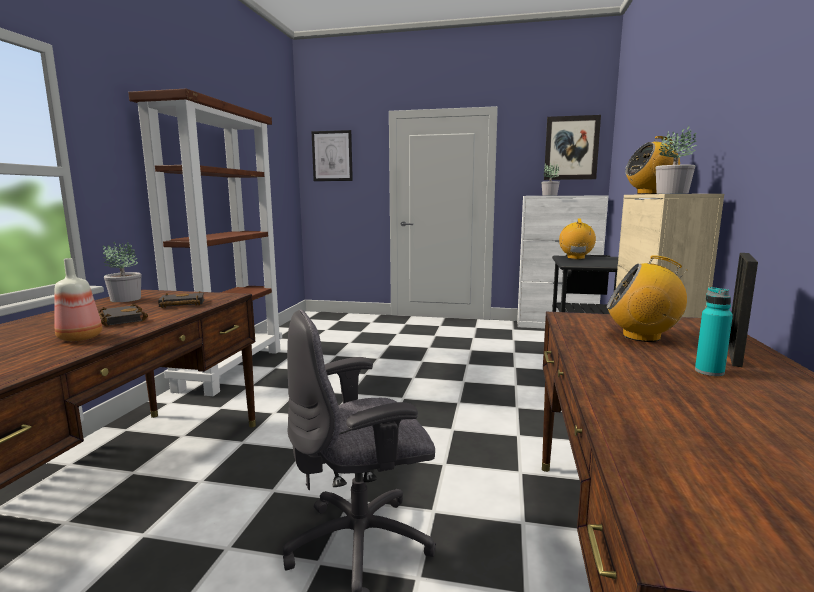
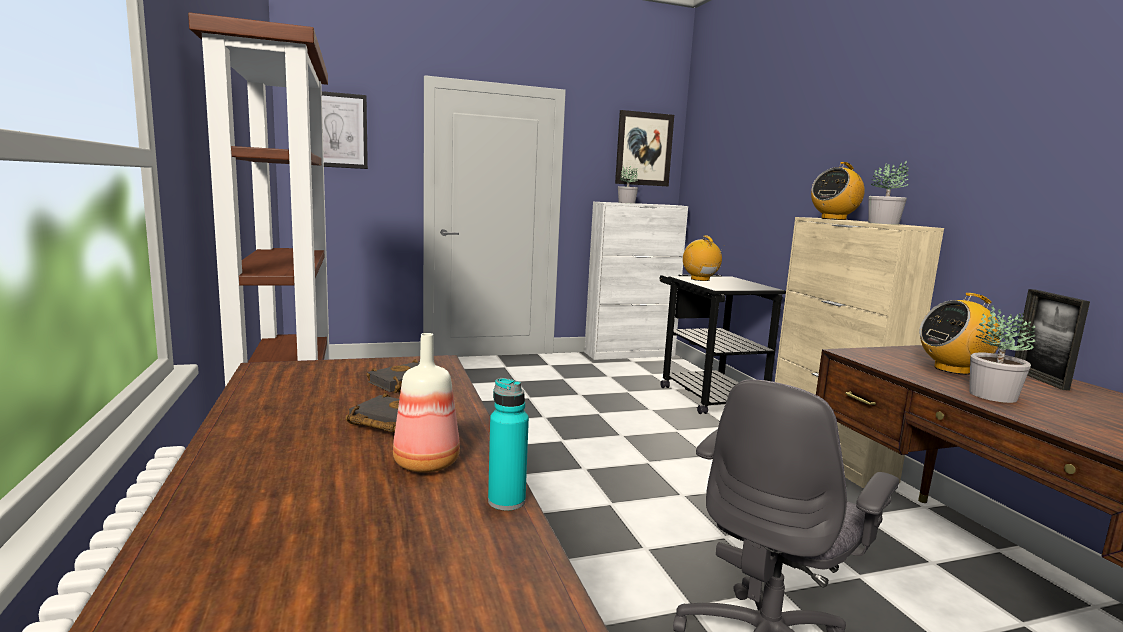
camera: 30 degrees left, 0 degrees up
potted plant [103,240,141,302] -> potted plant moved to [969,305,1036,403]
turquoise bottle [695,287,733,376] -> turquoise bottle moved to [488,378,529,511]

